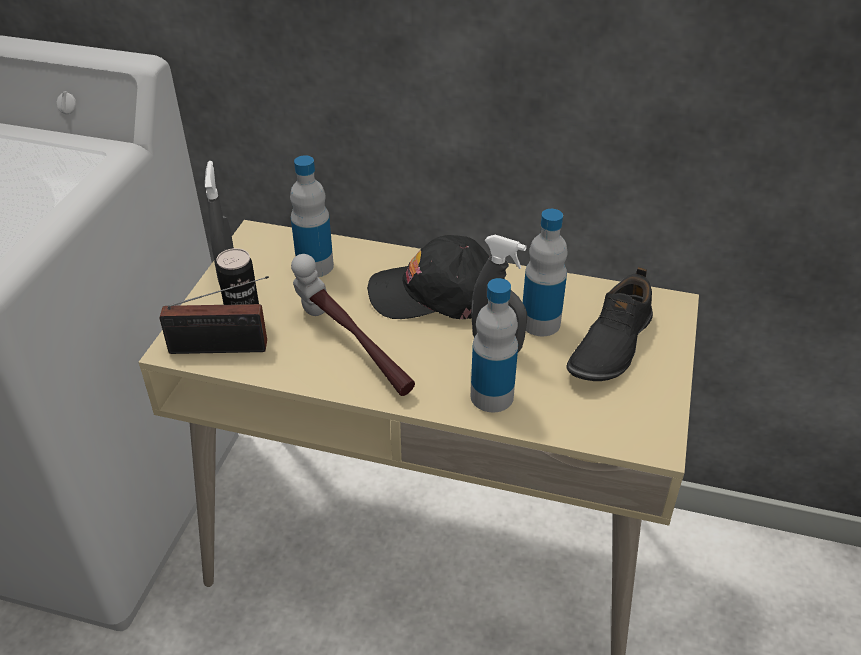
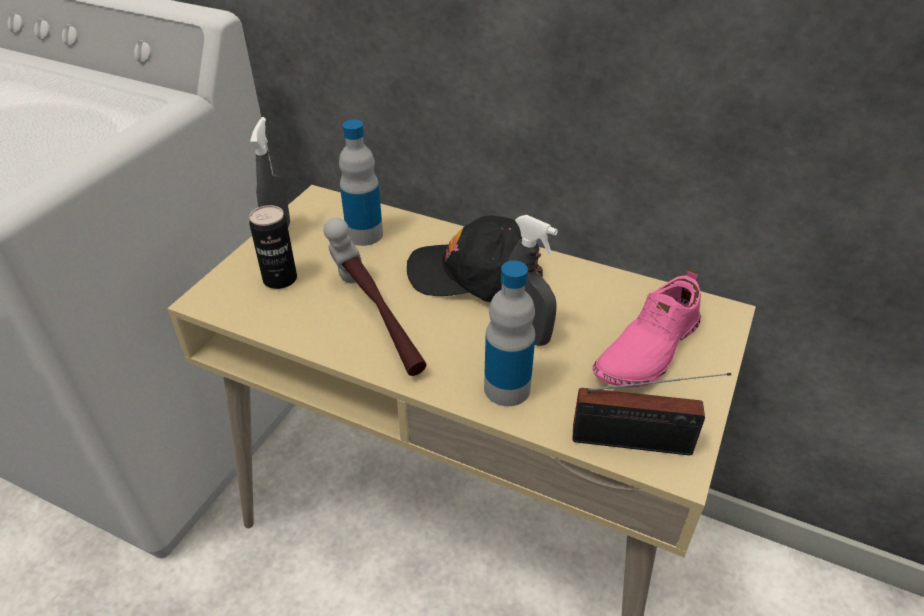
camera: 10 degrees right, 0 degrees up
radio [160,276,269,354] -> radio moved to [572,373,731,455]
bottle [523,209,568,336] -> none
black shoe [566,267,653,381] -> pink shoe [592,269,701,387]

